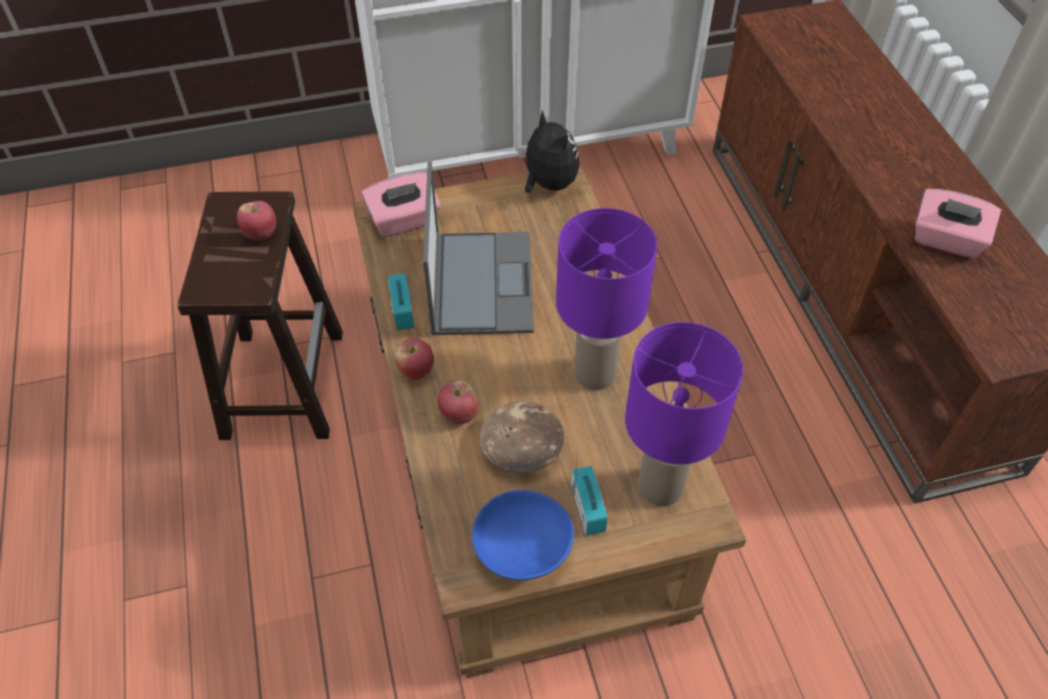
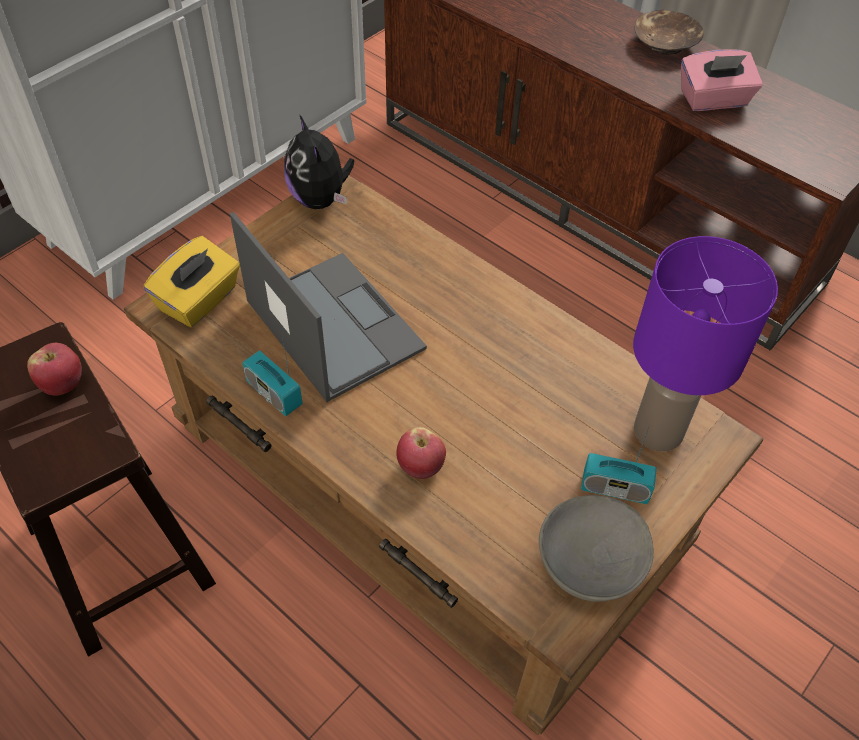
camera: 35 degrees left, 0 degrees up
pink tissue box [362,172,441,237] -> yellow tissue box [143,236,240,327]
apple [395,338,434,380] -> none
blue bowl [472,490,574,580] -> grey bowl [539,495,654,602]
brown bowl [480,402,564,473] -> brown bowl moved to [635,10,704,55]
plush toy [518,109,579,193] -> plush toy turned 135 degrees counterclockwise [284,116,354,209]
purple table lamp [556,208,657,390] -> none
radio [571,453,608,535] -> radio turned 150 degrees clockwise [581,425,657,504]

